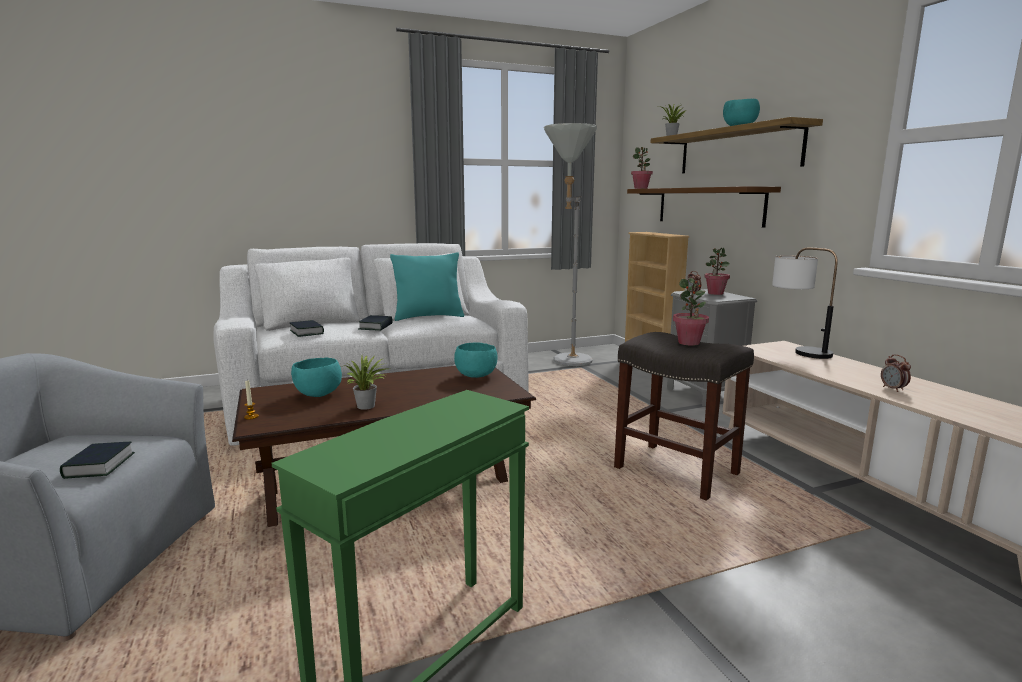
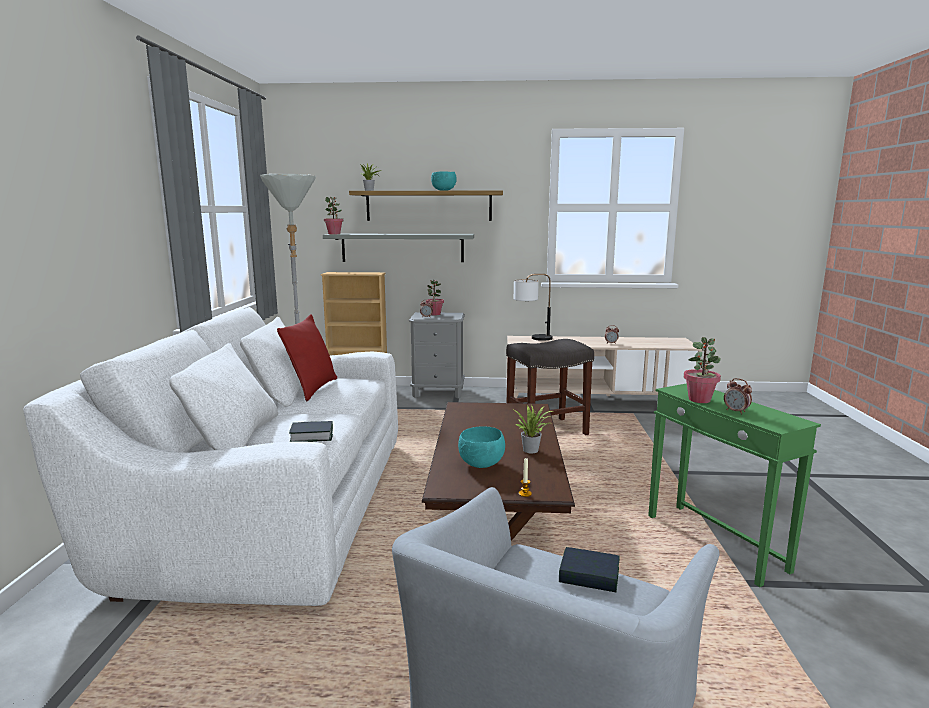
camera: 65 degrees left, 0 degrees up
book [359,315,393,331] -> none
turquoise pillow [390,252,464,321] -> red pillow [277,314,337,401]
turquoise bowl [454,342,497,378] -> none
brown shelf [627,186,781,228] -> grey shelf [323,234,474,262]
potted plant [673,278,709,346] -> potted plant moved to [684,337,721,403]
none -> alarm clock [724,378,752,414]

